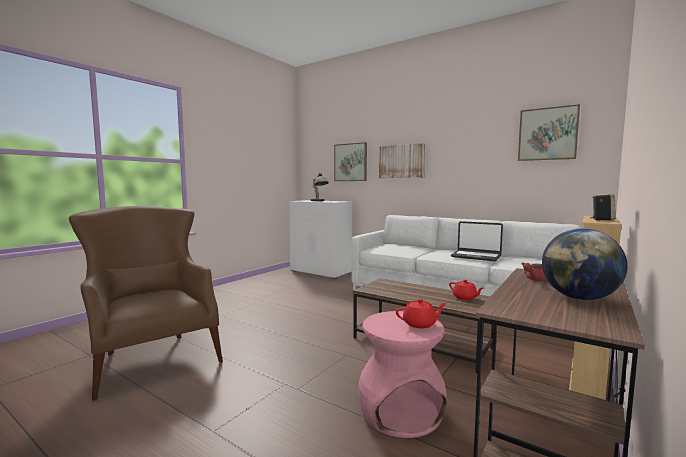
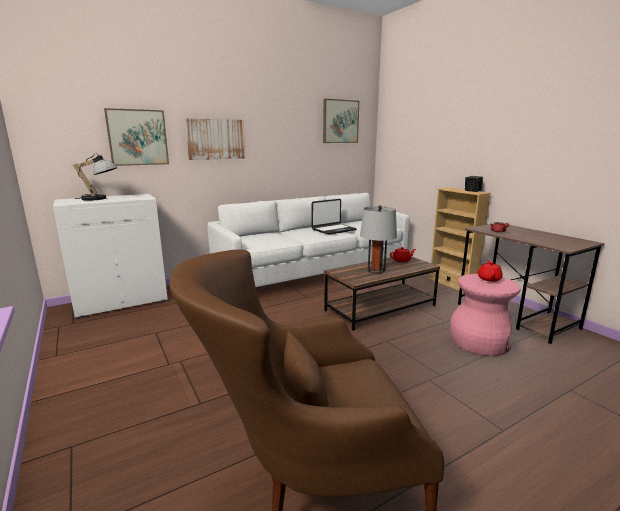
camera: 65 degrees left, 10 degrees up
globe [542,229,628,300] -> none
none -> grey table lamp [360,205,397,274]

